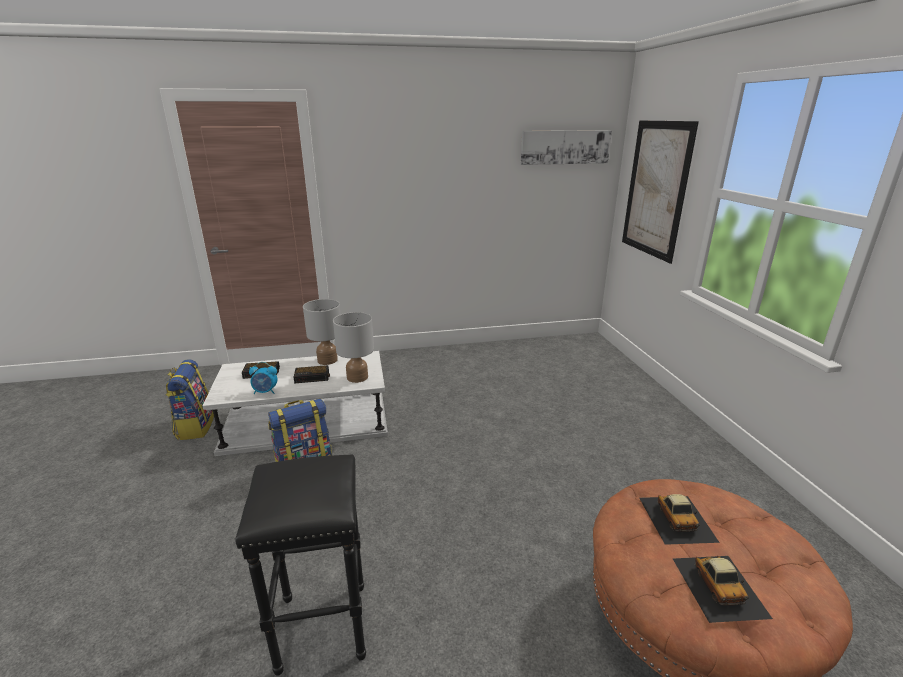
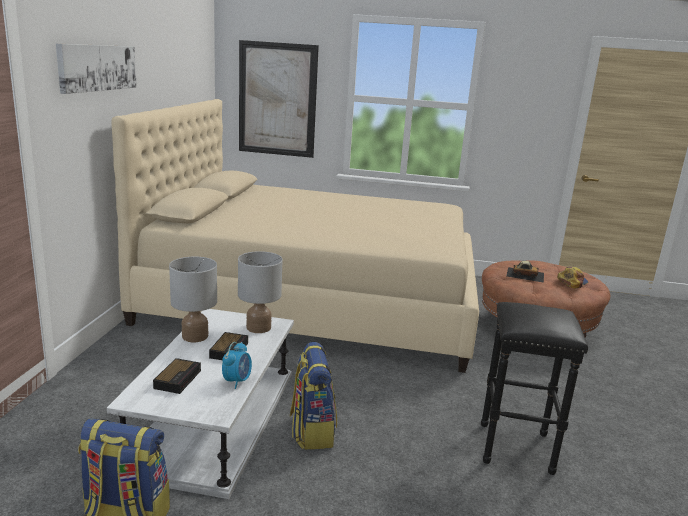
camera: 70 degrees left, 5 degrees down
picture [520,130,612,165] -> picture moved to [56,44,137,94]
toy car [673,556,773,623] -> cap [557,267,588,289]
none -> beige bed [111,99,479,373]

